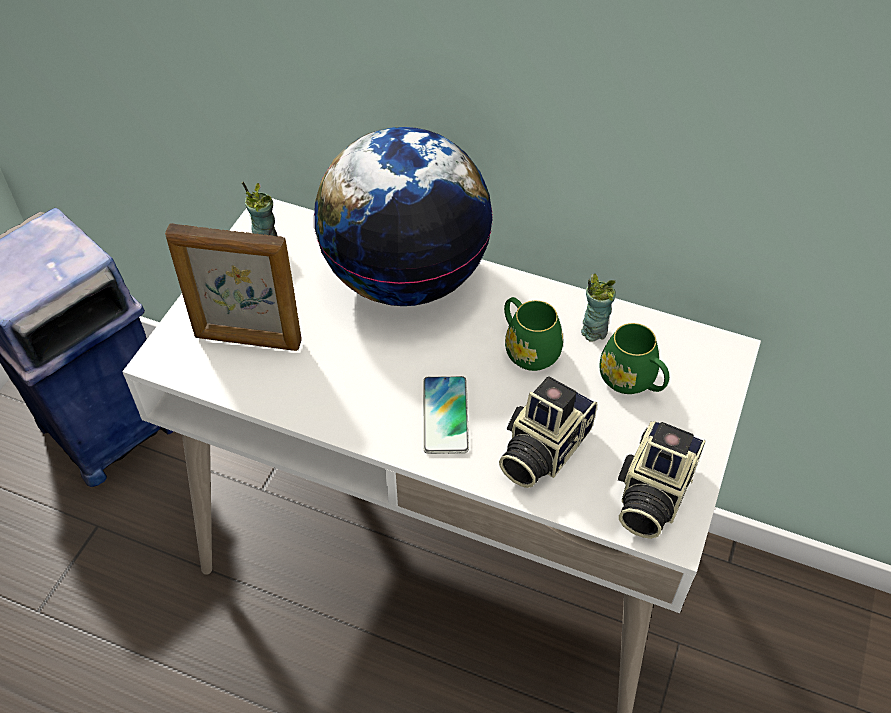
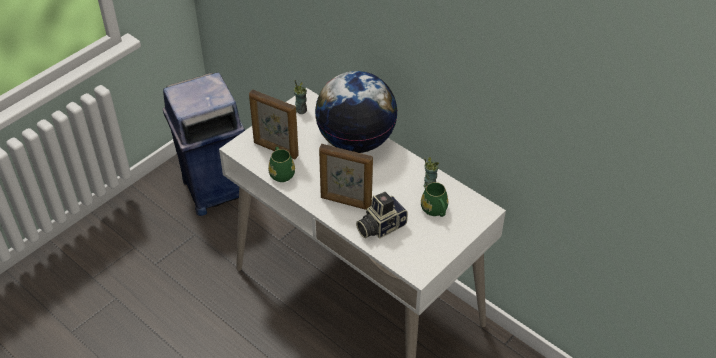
camera: 20 degrees right, 5 degrees down
phone [423,376,469,454] -> picture frame [319,144,373,210]
green mug [504,297,563,371] -> green mug moved to [268,147,295,182]
camera [618,421,706,539] -> none

